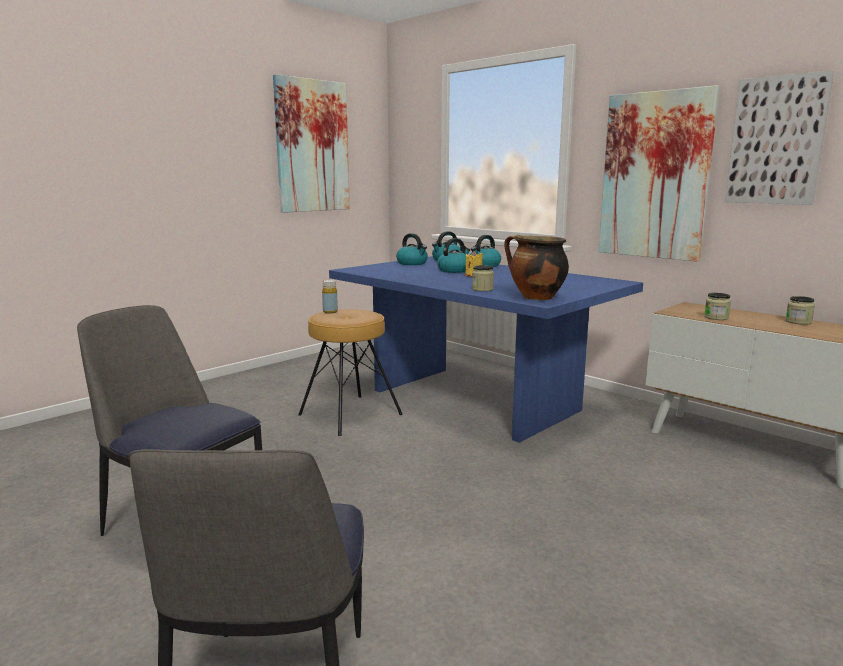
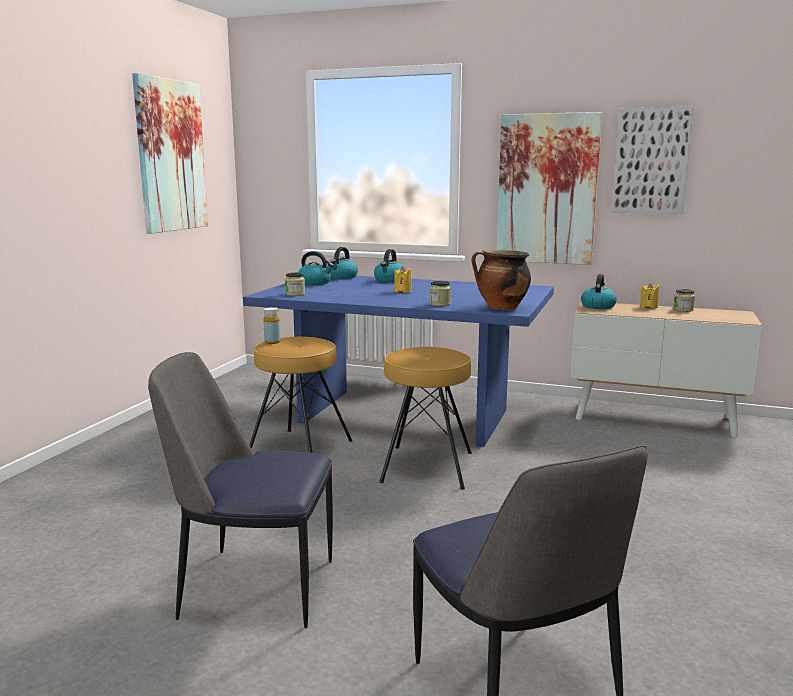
camera: 25 degrees left, 0 degrees up
kettle [437,238,470,273] -> kettle moved to [581,274,617,309]
jar [704,293,731,320] -> jar moved to [285,273,305,296]
none -> brown stool [379,347,472,490]
none -> yellow candle [640,283,659,308]

